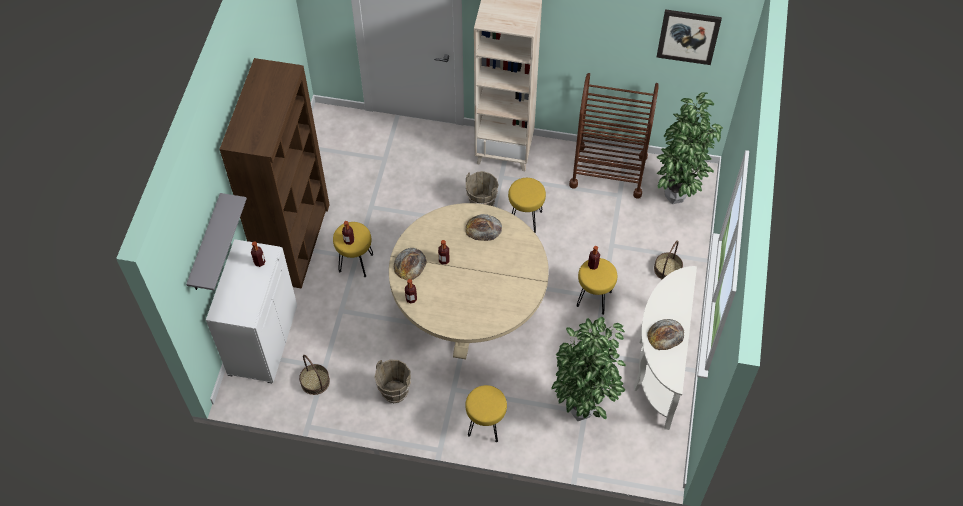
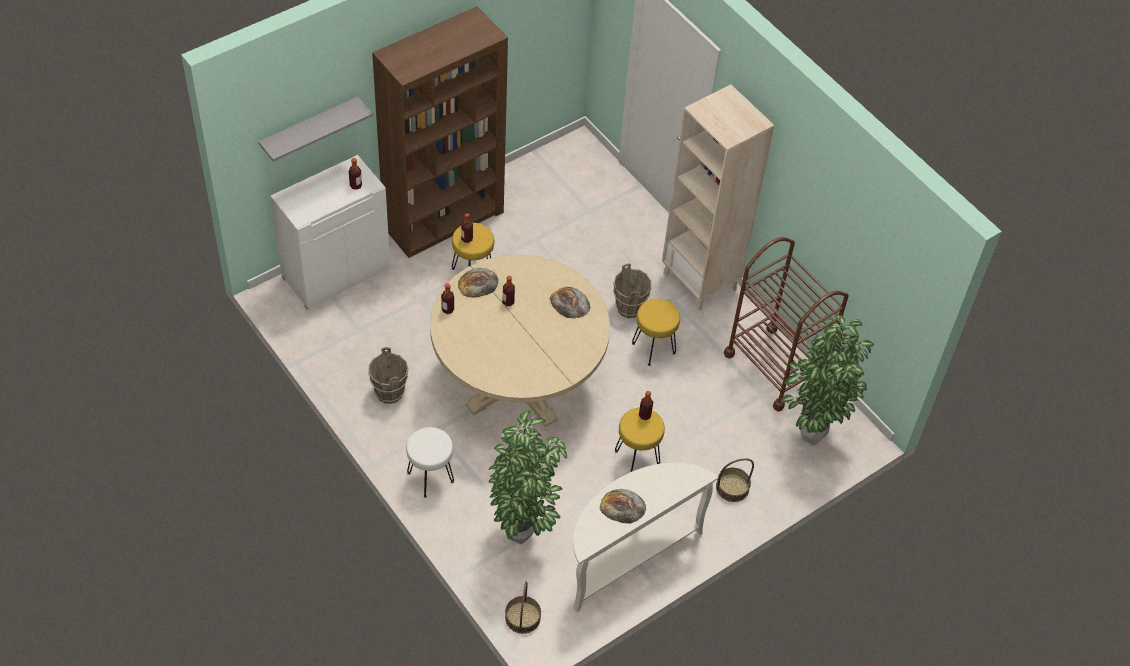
camera: 40 degrees right, 5 degrees down
basket [299,355,330,395] -> basket moved to [505,581,541,634]
yellow stool [465,385,507,442] -> white stool [406,427,454,498]
picture [657,9,722,65] -> none

